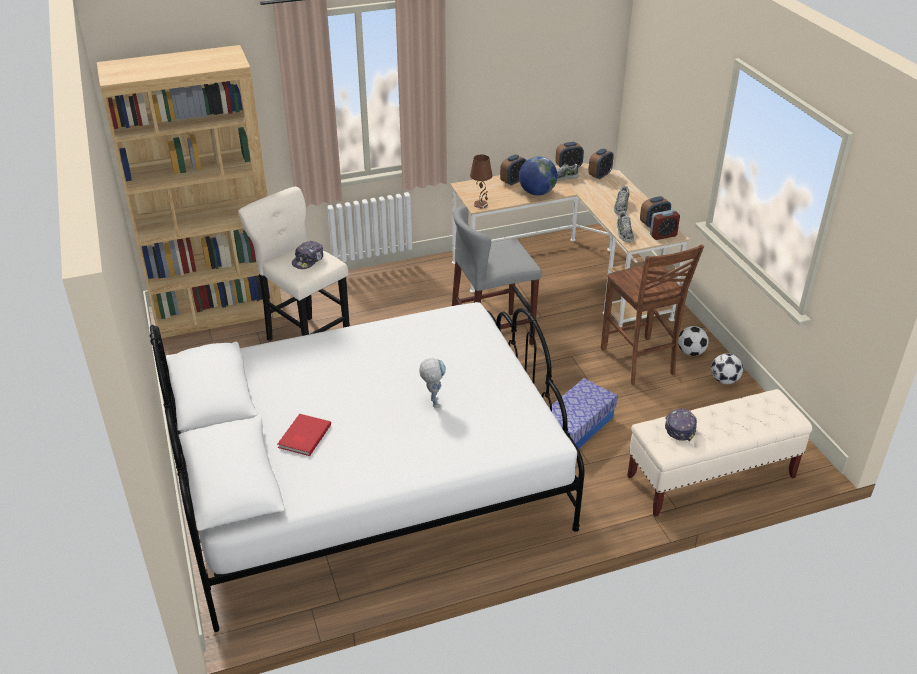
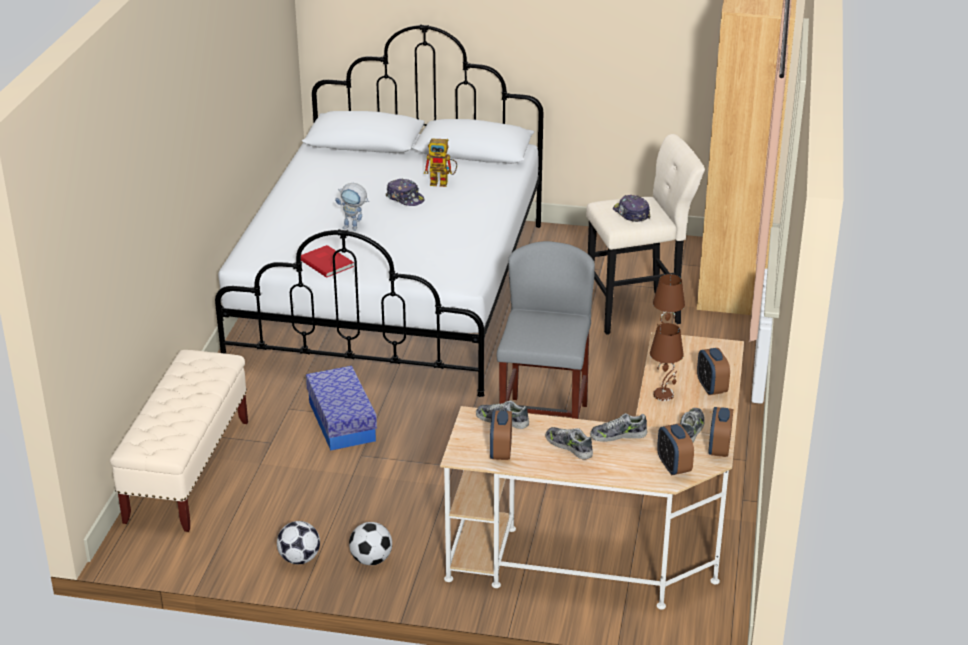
camera: 120 degrees right, 5 degrees down
red book [278,414,331,456] -> red book moved to [301,245,354,278]
globe [519,156,557,196] -> brown table lamp [650,323,684,401]
brown chair [601,245,704,385] -> none
alarm clock [650,210,680,240] -> none
cap [665,408,697,441] -> cap moved to [386,178,425,206]
none -> toy robot [424,139,457,187]
none -> shoe [590,413,647,442]

